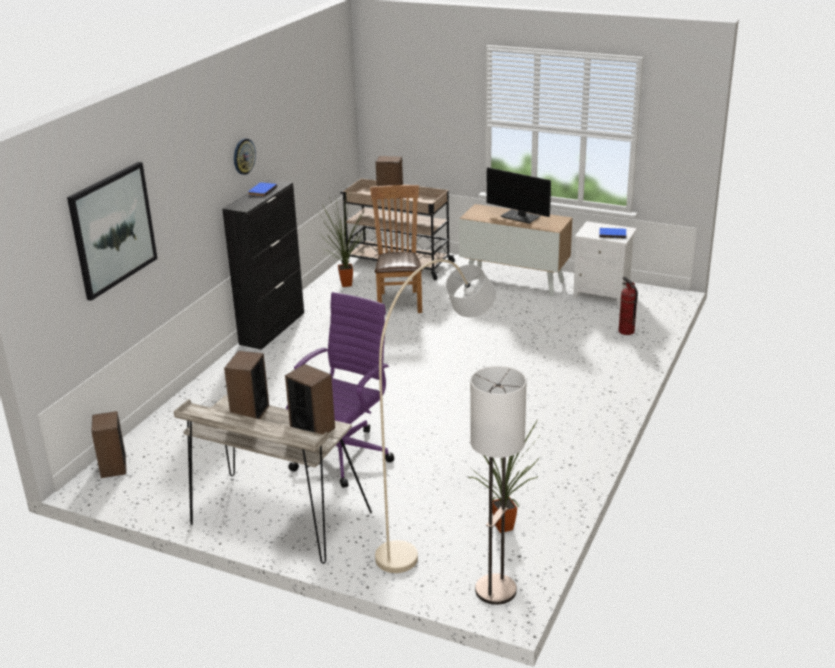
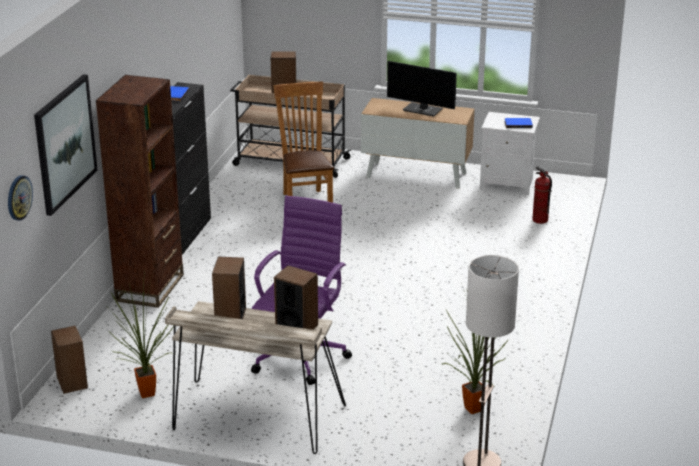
camera: 10 degrees left, 0 degrees up
wall clock [234,138,256,175] -> wall clock moved to [8,175,33,221]
potted plant [320,189,367,287] -> potted plant moved to [108,269,174,398]
beige floor lamp [375,259,497,573] -> none
none -> brown bookcase [96,75,184,308]

